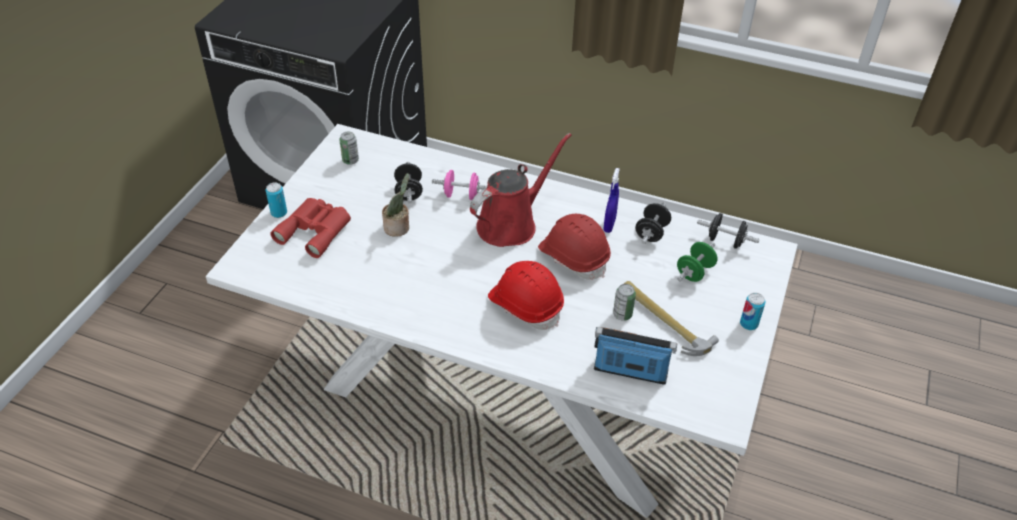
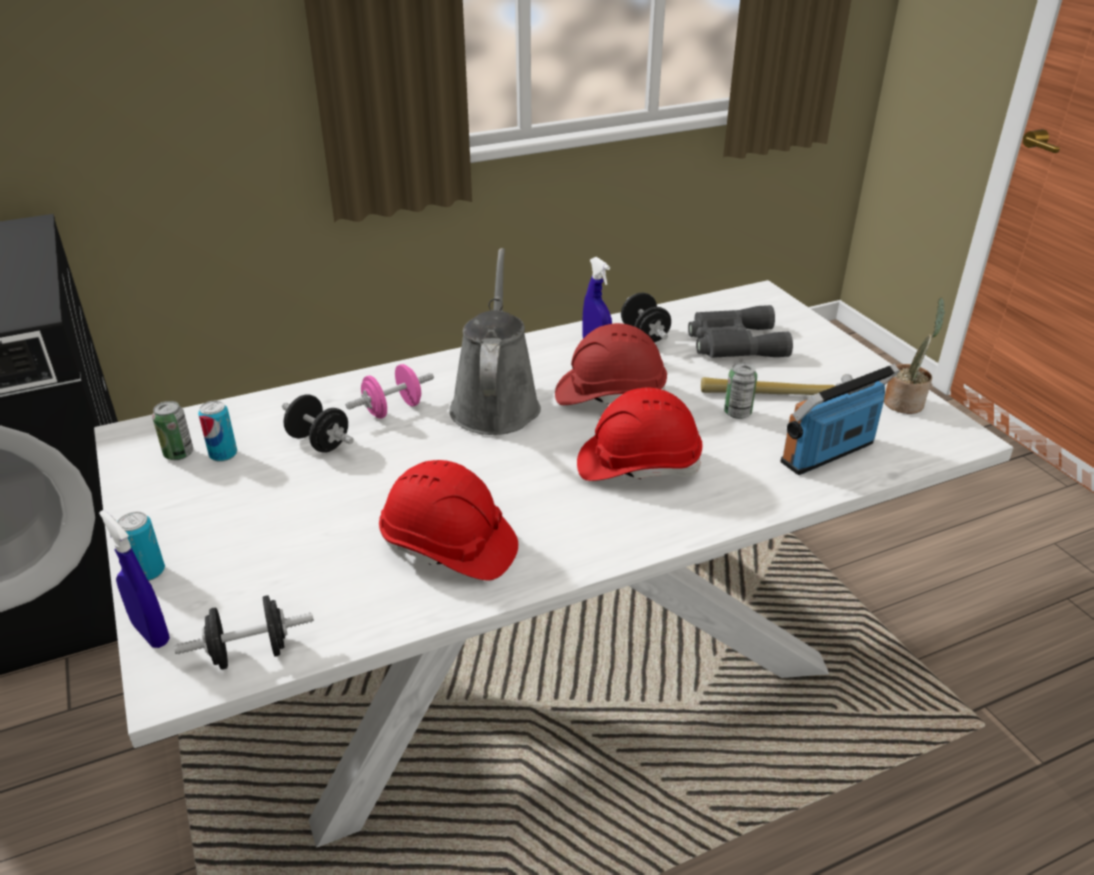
camera: 45 degrees left, 10 degrees down
red binoculars [270,198,351,258] -> none
potted plant [382,173,409,237] -> potted plant moved to [884,297,945,414]
red watering can [470,133,572,247] -> grey watering can [450,248,541,435]
green dumbbell [677,242,718,282] -> grey binoculars [688,305,793,358]
black dumbbell [697,213,759,249] -> black dumbbell moved to [174,595,314,670]
can [740,293,766,330] -> can moved to [198,401,237,462]
none -> blue spray bottle [99,510,170,648]
none -> red hard hat [379,460,518,580]

